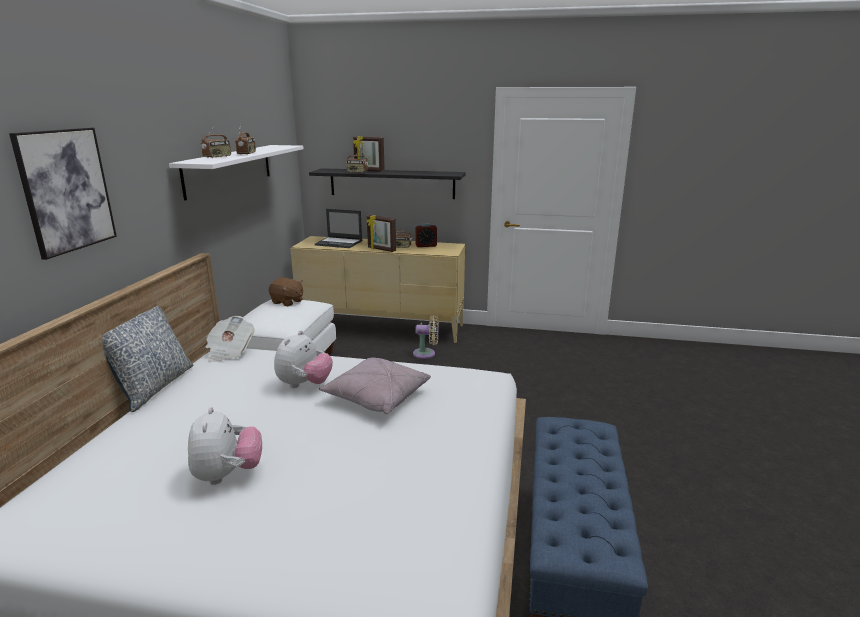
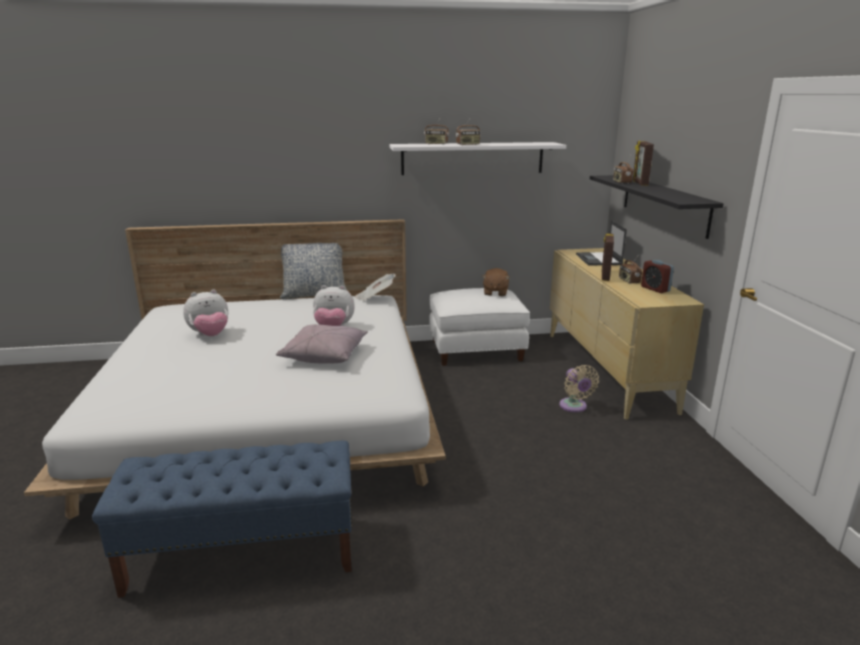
camera: 70 degrees right, 0 degrees up
picture [9,128,117,260] -> none

